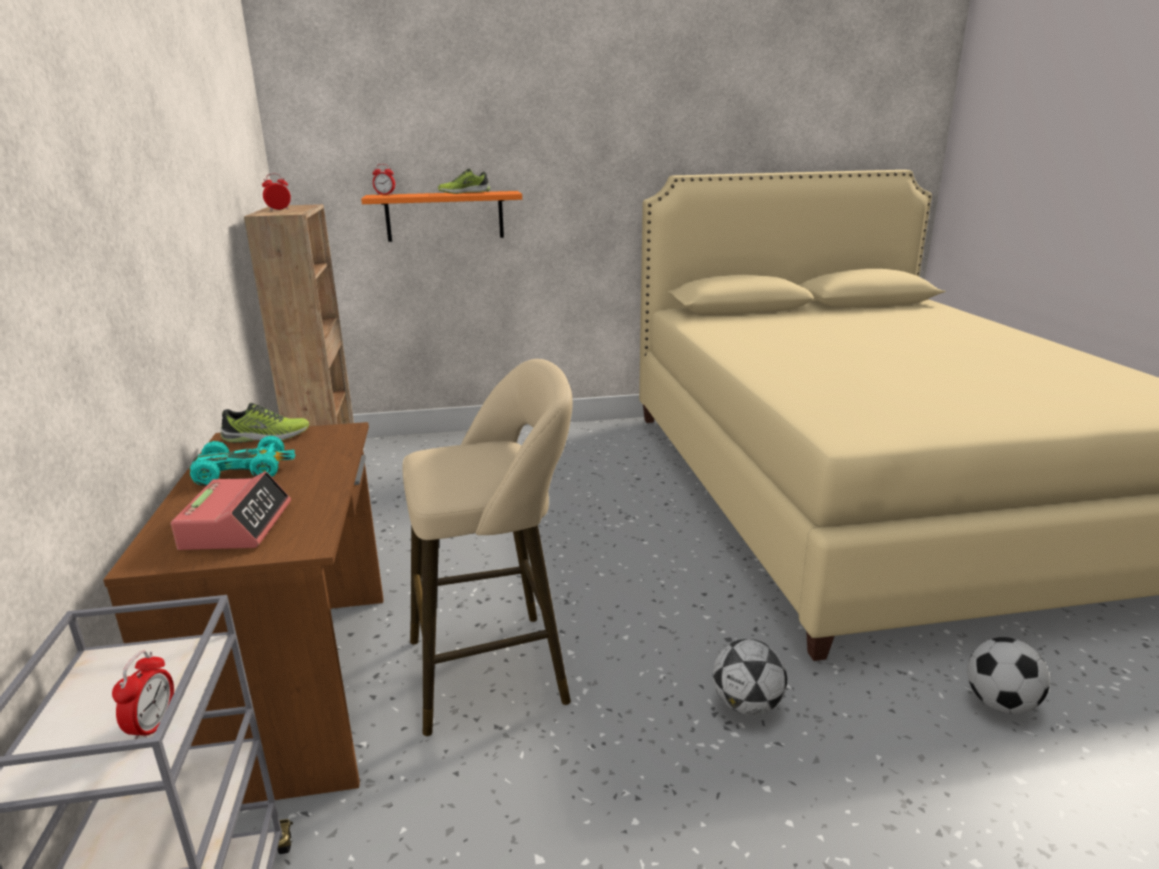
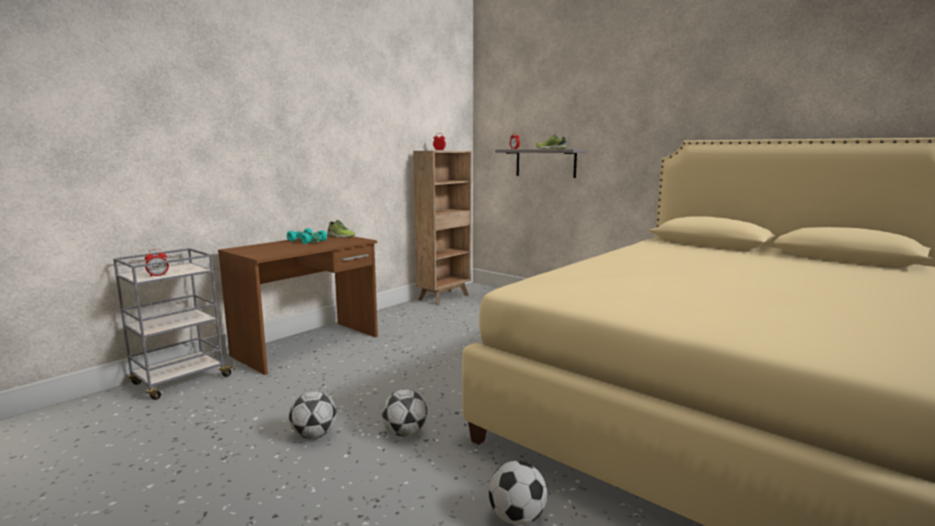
camera: 50 degrees right, 10 degrees down
alarm clock [171,472,291,550] -> none
orange shelf [361,191,522,242] -> grey shelf [495,149,587,178]
beige stool [403,359,573,736] -> none
none -> football [289,391,337,439]

